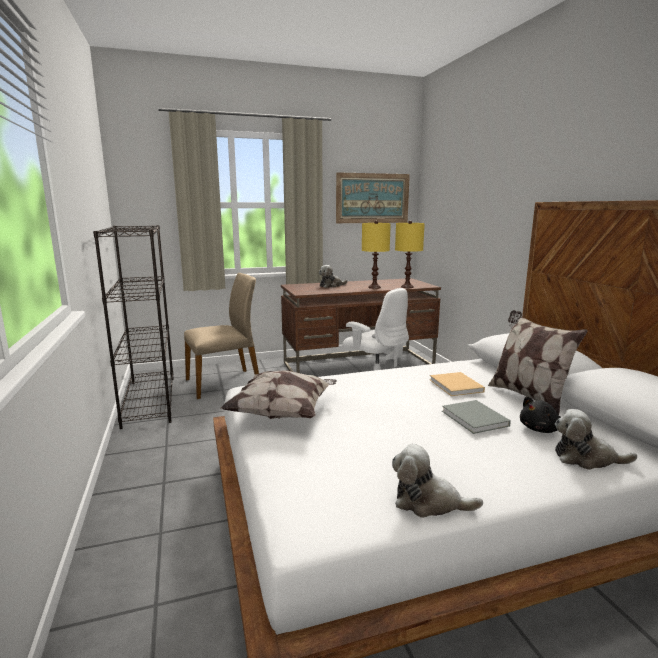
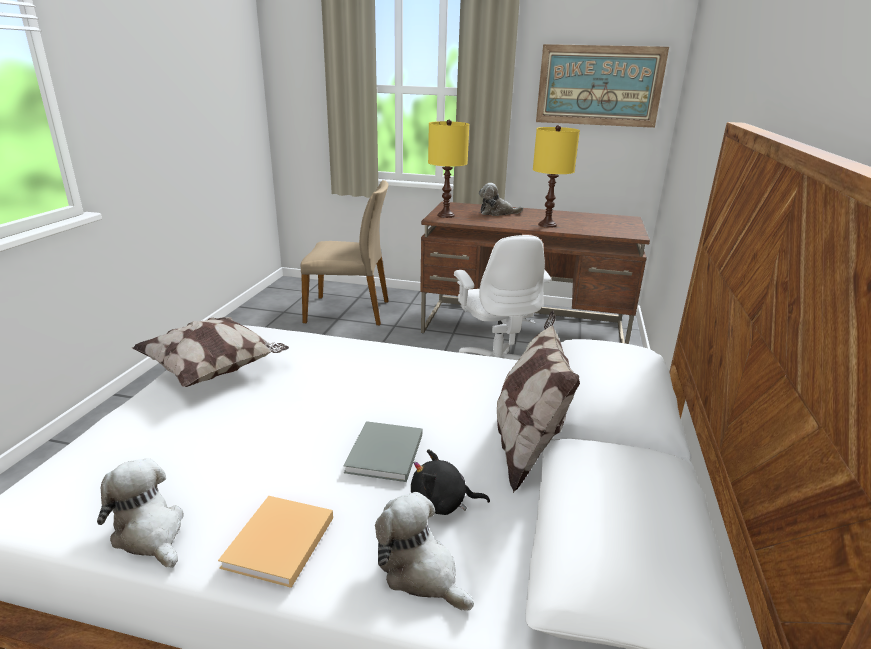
camera: 30 degrees right, 10 degrees up
black bookcase [93,225,174,429] -> none
yellow table lamp [395,221,425,288] -> yellow table lamp moved to [428,119,469,218]
beige book [430,372,485,396] -> beige book moved to [218,496,333,588]

